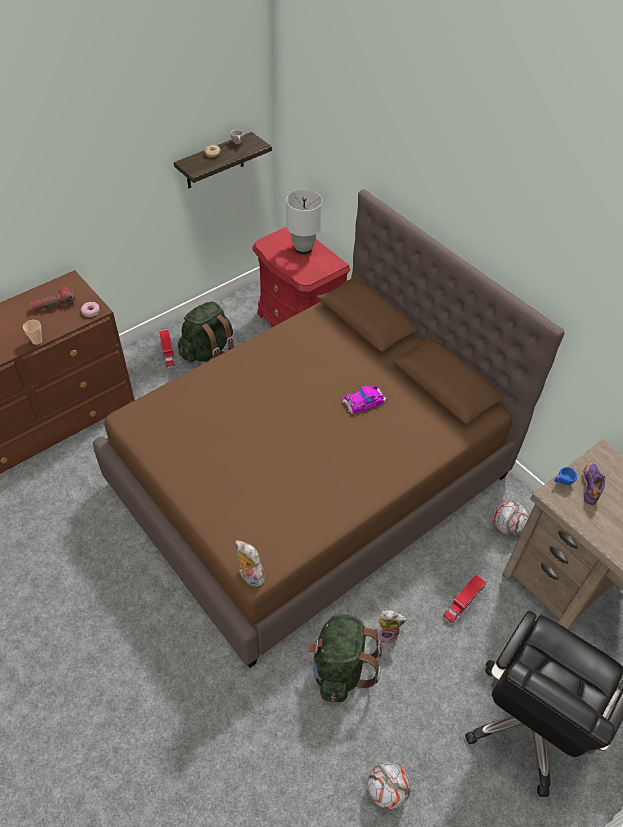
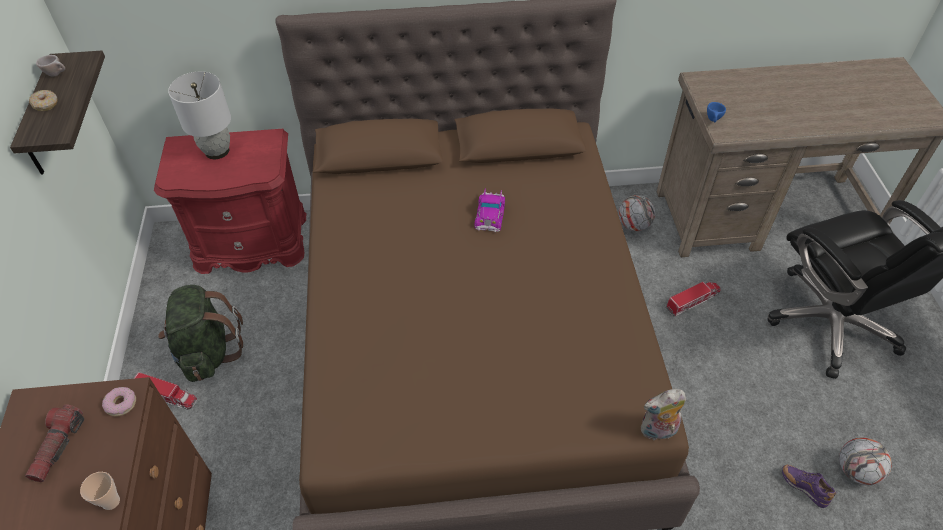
camera: 55 degrees left, 0 degrees up
green backpack [308,614,382,703] -> none
plush toy [373,610,407,644] -> none
toy truck [443,574,487,623] -> toy truck turned 105 degrees counterclockwise [666,281,720,316]
purple shoe [583,462,606,505] -> purple shoe moved to [782,465,837,508]

